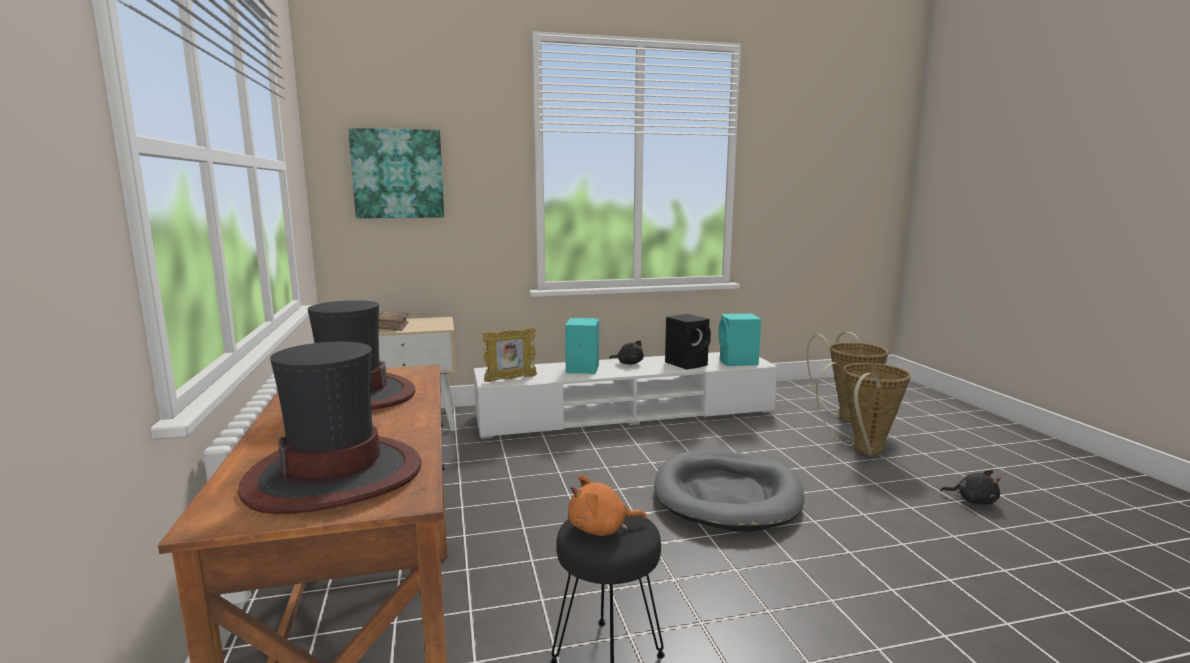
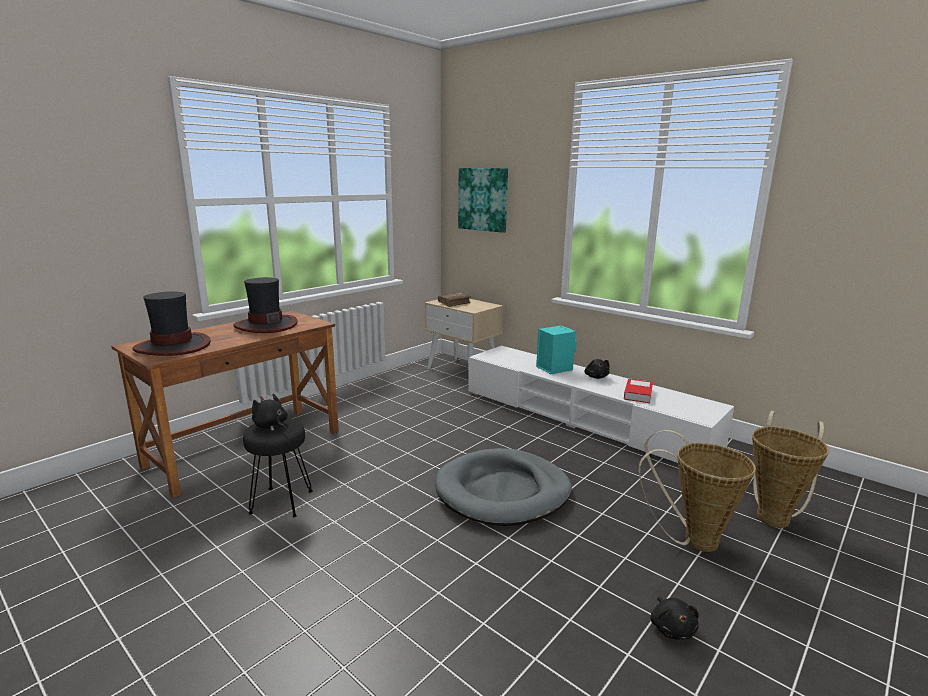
camera: 55 degrees right, 5 degrees up
picture frame [482,328,537,382] -> none
orange plush toy [568,475,647,536] -> black plush toy [252,394,288,432]
black speaker [665,314,711,370] -> book [624,379,653,403]
turquoise speaker [719,314,761,366] -> none

